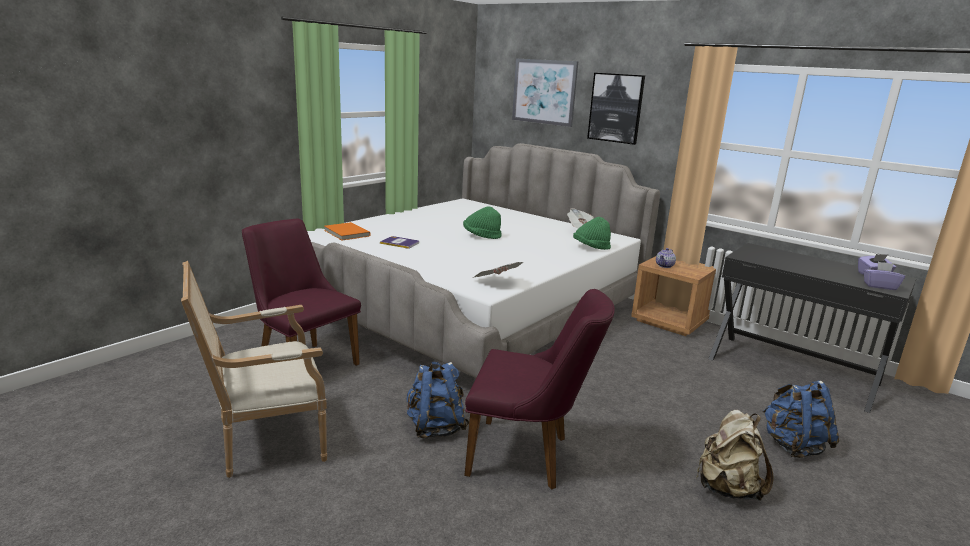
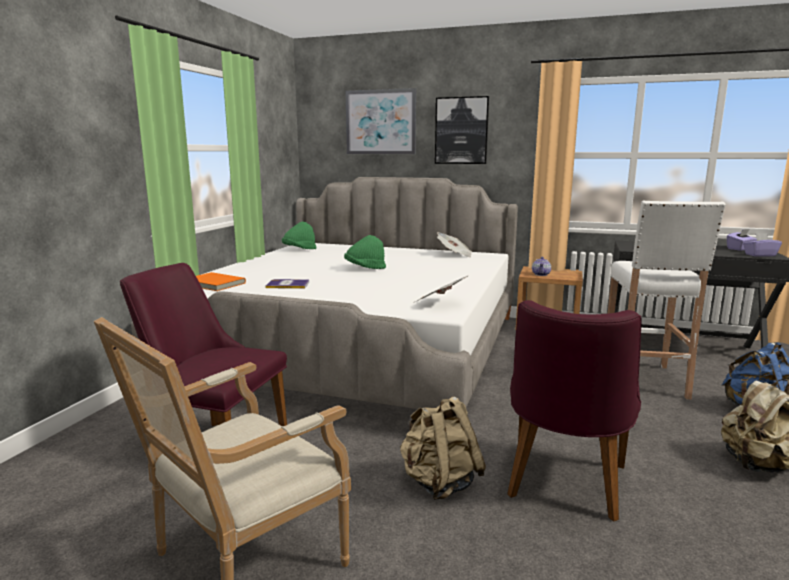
camera: 20 degrees left, 5 degrees down
blue backpack [407,362,469,438] -> beige backpack [400,396,486,500]
purple chair [464,289,615,490] -> purple chair turned 120 degrees clockwise [507,300,642,522]
green hat [573,217,611,250] -> green hat moved to [282,222,317,249]
none -> white stool [608,201,726,400]

